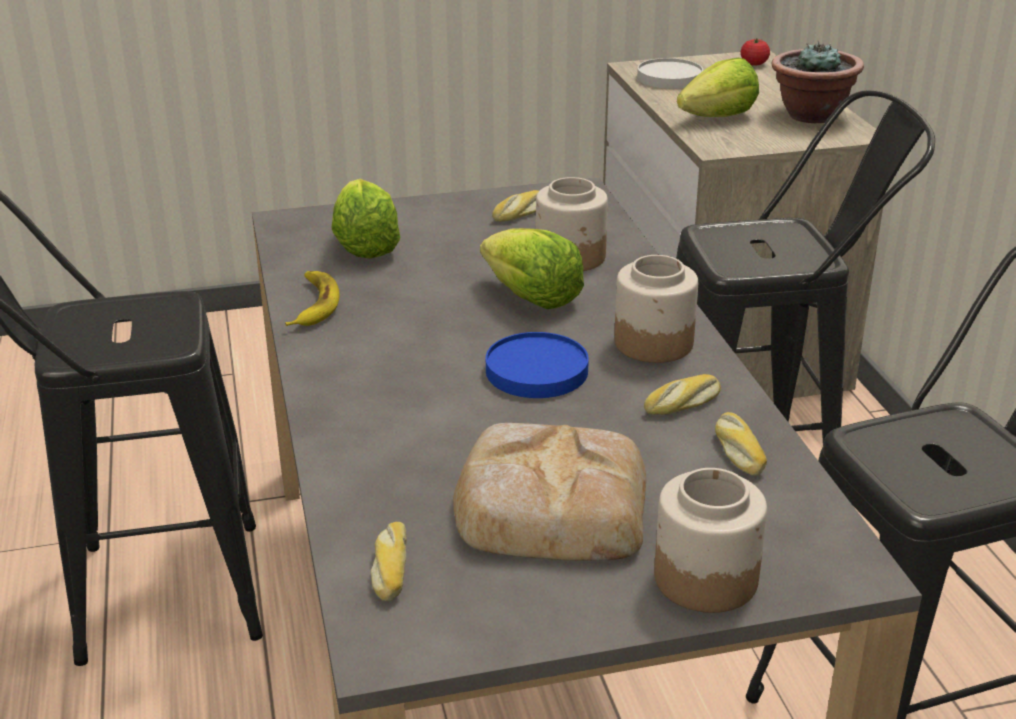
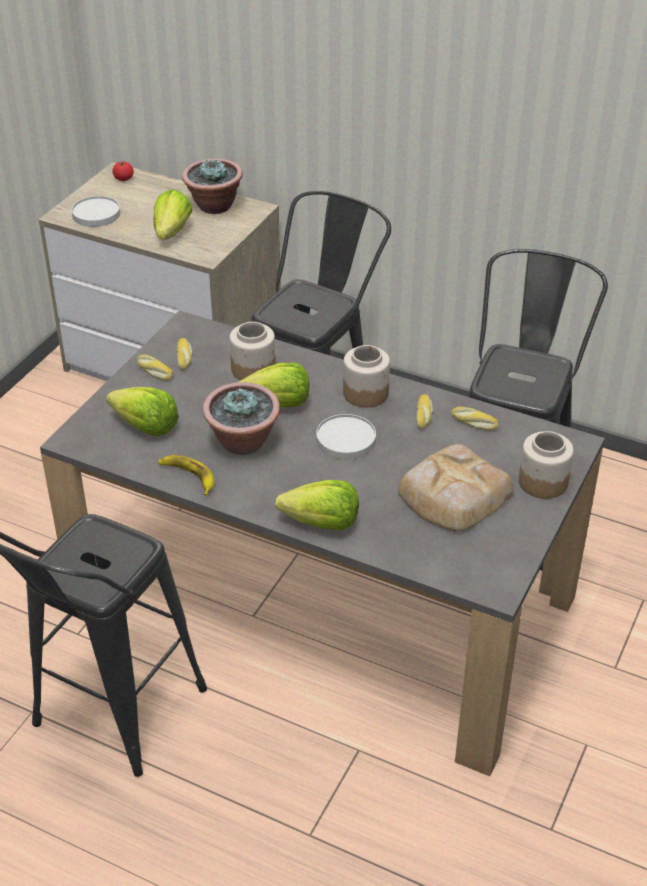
camera: 50 degrees left, 10 degrees up
bread [371,522,407,602] -> bread moved to [137,355,173,380]
blue plate [486,332,589,398] -> white plate [316,414,376,460]
none -> potted plant [203,382,280,455]
none -> lettuce [275,480,359,530]

